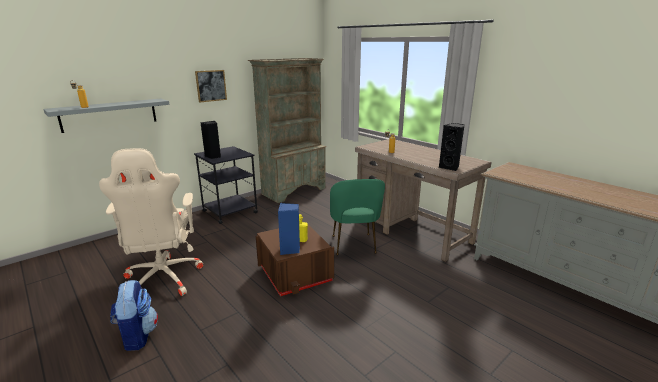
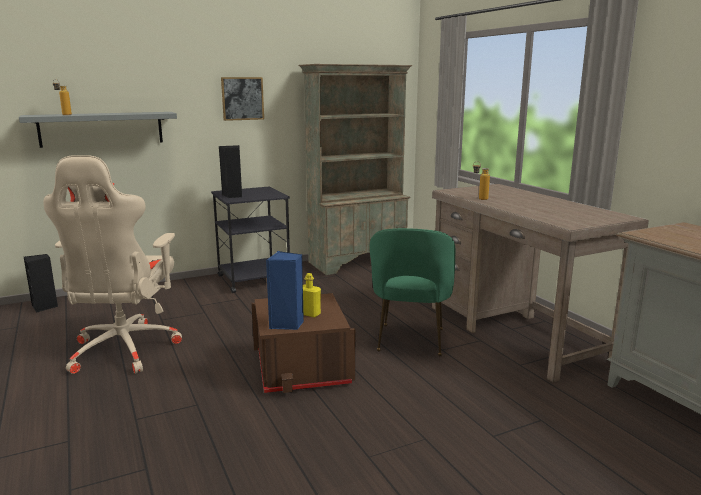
camera: 15 degrees right, 5 degrees down
backpack [110,280,158,351] -> none
black speaker [439,123,465,171] -> black speaker moved to [24,254,58,313]

